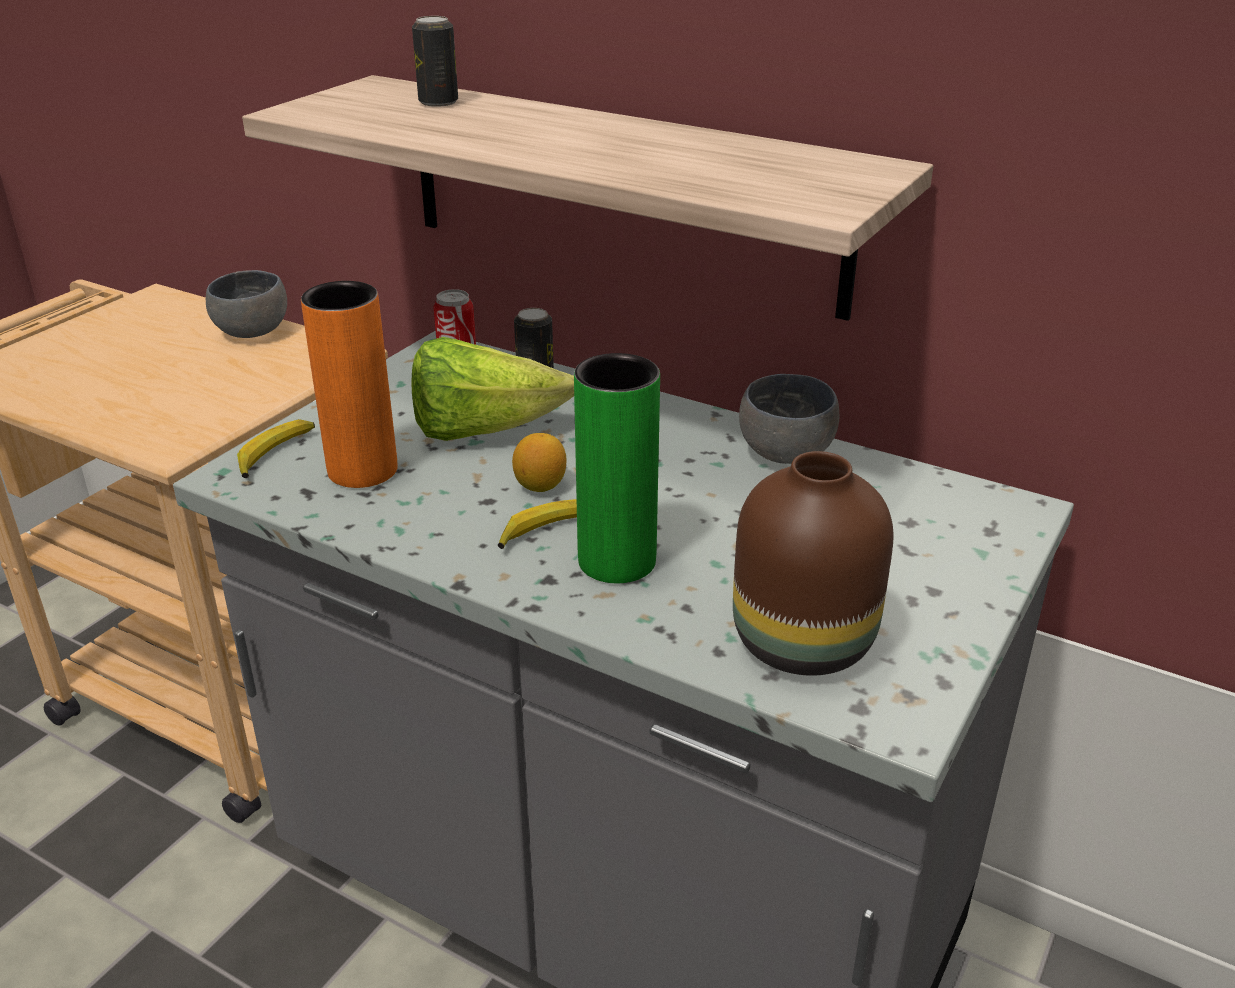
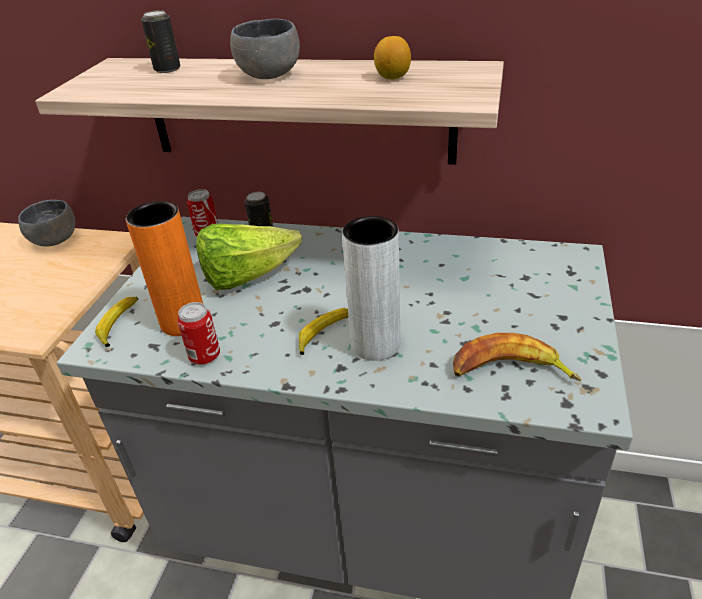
camera: 15 degrees left, 5 degrees up
lemon [512,433,566,492] -> lemon moved to [374,36,411,80]
green vase [574,353,660,583] -> grey vase [342,216,400,361]
brown vase [733,451,894,676] -> banana [453,333,581,382]
grey bowl [739,374,839,464] -> grey bowl moved to [230,19,300,79]
none -> can [177,302,220,365]

